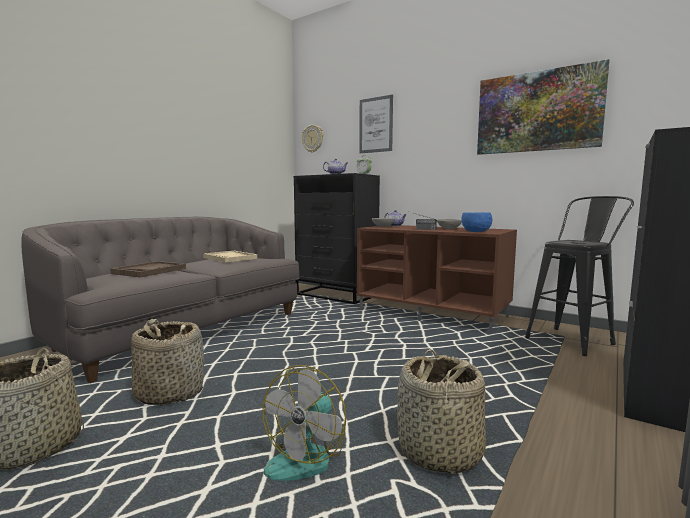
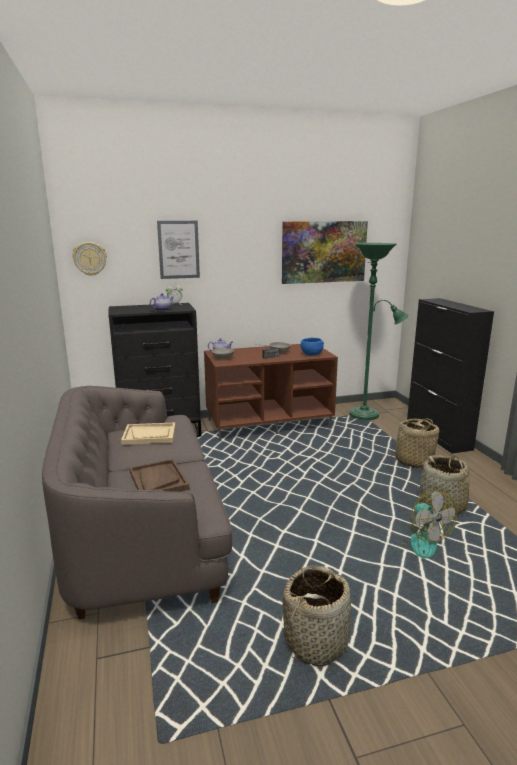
camera: 50 degrees left, 10 degrees up
basket [131,319,204,406] -> basket moved to [388,418,439,468]
black stool [525,196,634,356] -> green floor lamp [349,243,409,420]

